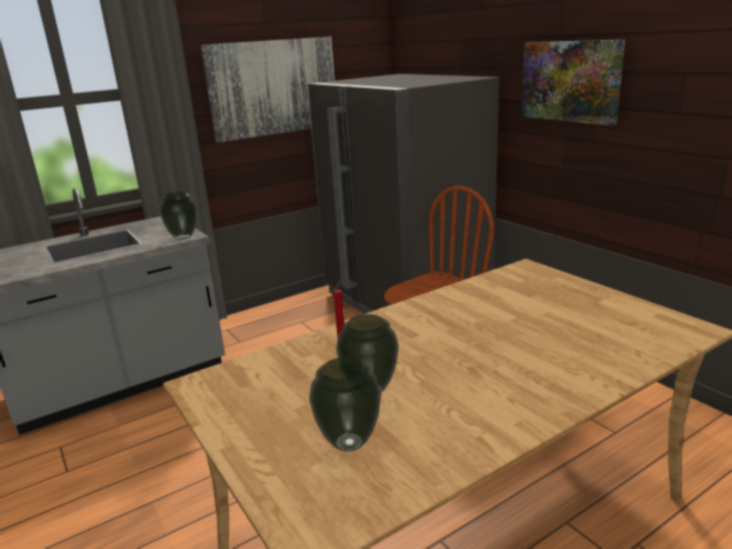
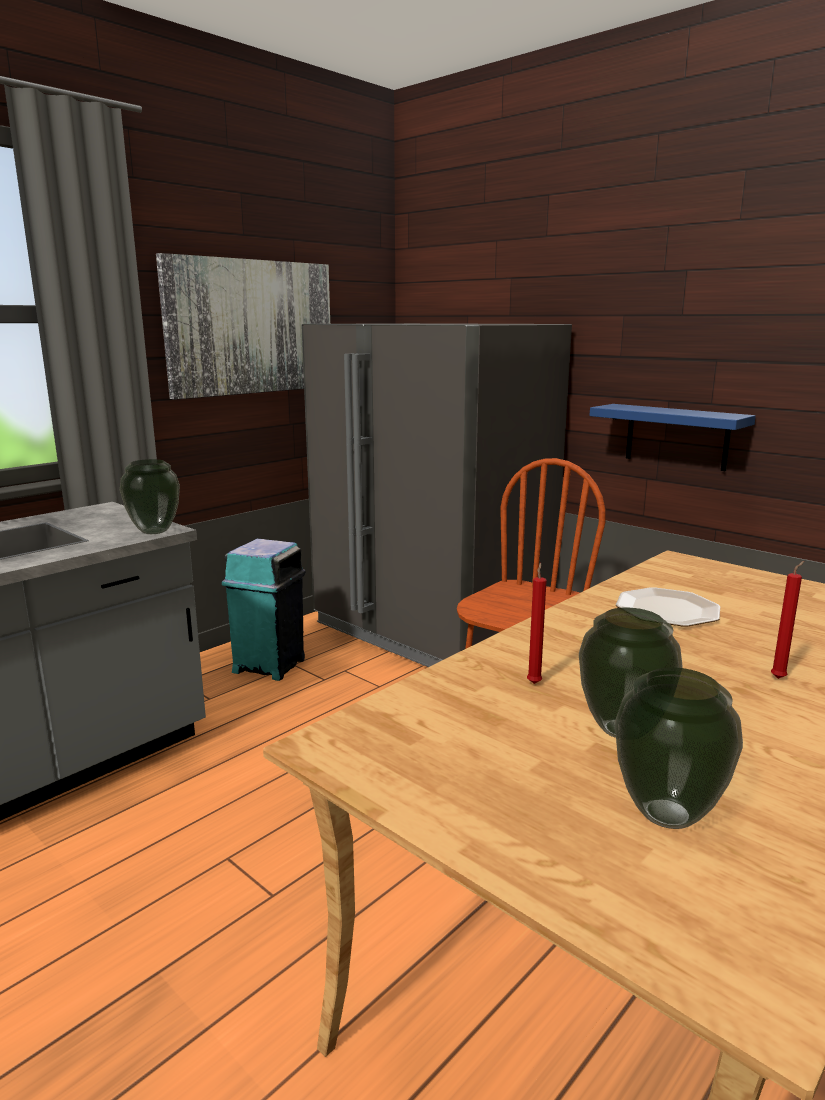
camera: 15 degrees left, 5 degrees down
picture [521,39,625,126] -> none
none -> turquoise trash can [222,539,306,681]
none -> blue shelf [589,404,756,471]
none -> plate [616,587,720,627]
none -> red candle [771,561,804,679]

